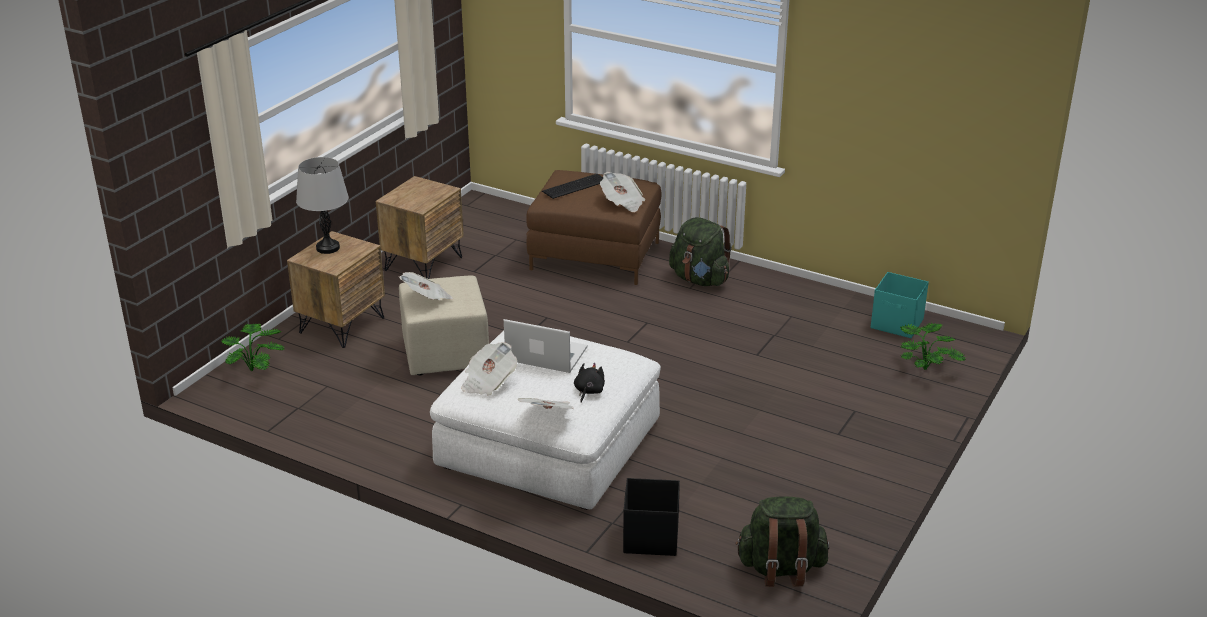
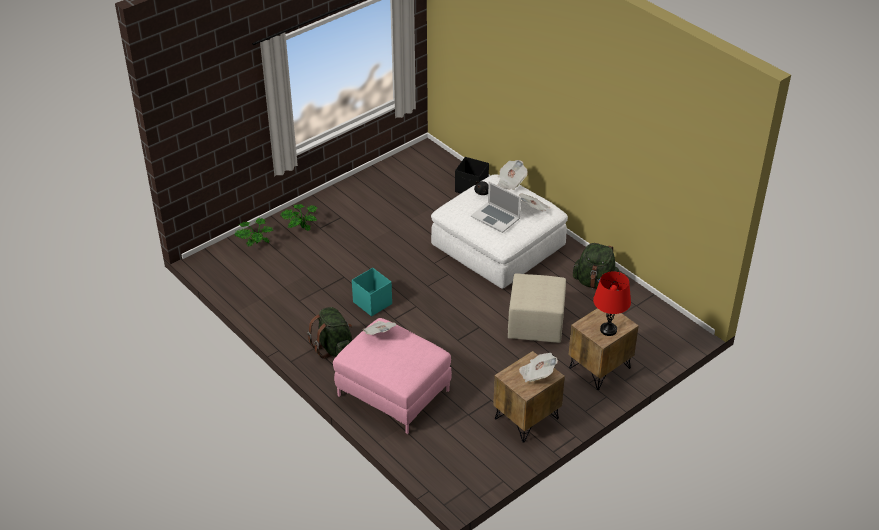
camera: 160 degrees left, 10 degrees up
potted plant [222,323,285,371] -> potted plant moved to [280,204,317,231]
grey table lamp [296,157,349,254] -> red table lamp [593,271,631,336]
newspaper [399,272,454,300] -> newspaper moved to [519,353,558,382]
brown ottoman [526,170,661,285] -> pink ottoman [333,318,452,434]
keyboard [542,174,603,199] -> none
green backpack [735,496,829,587] -> green backpack moved to [573,243,619,289]
turquoise storage box [871,272,929,338] -> turquoise storage box moved to [352,268,392,317]

